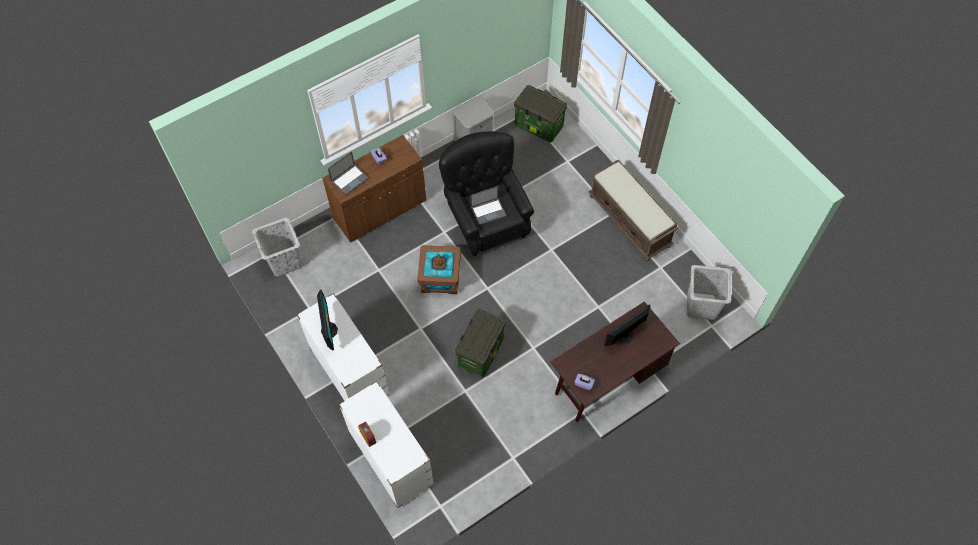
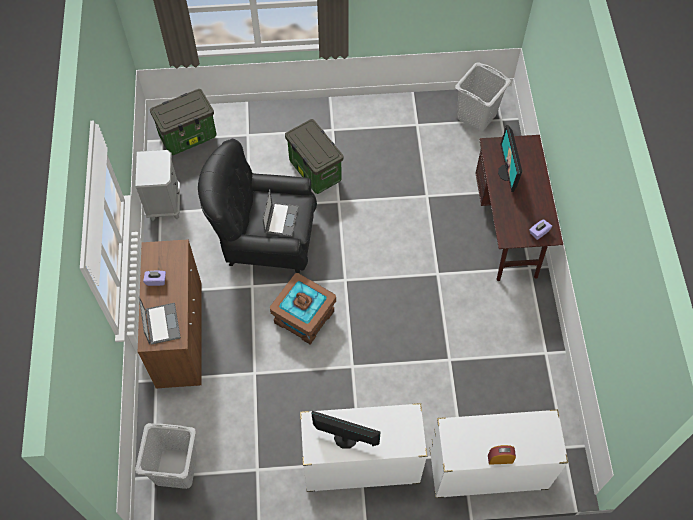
camera: 60 degrees left, 0 degrees up
storage box [455,309,506,378] -> storage box moved to [285,119,343,194]
brown bench [588,160,678,261] -> none

